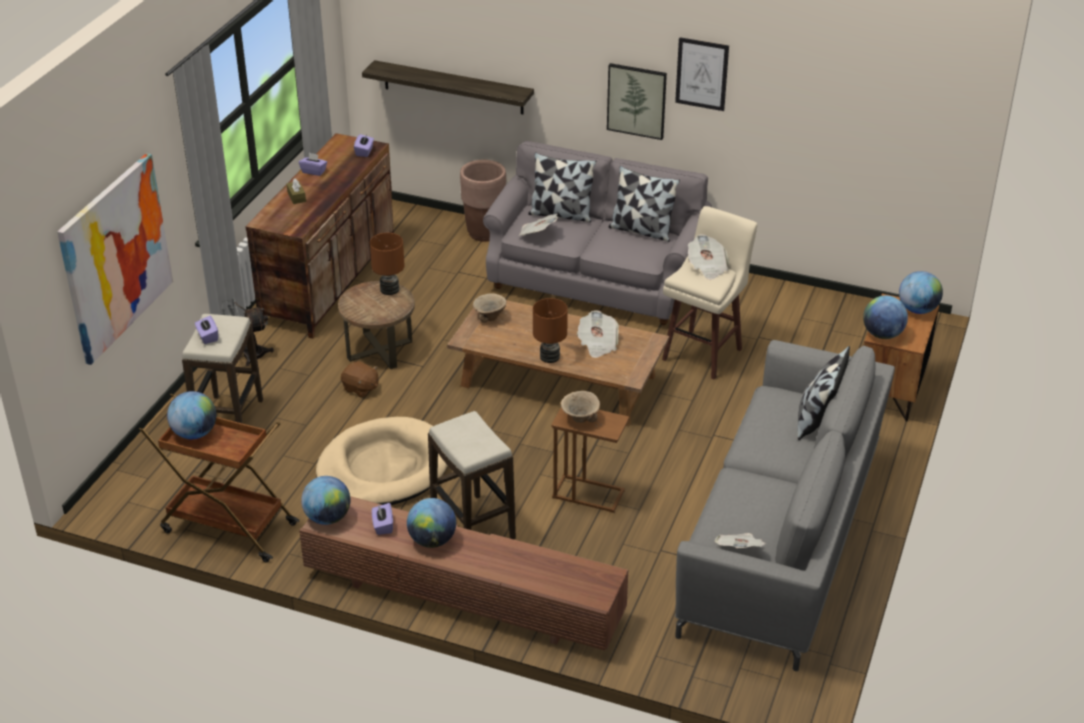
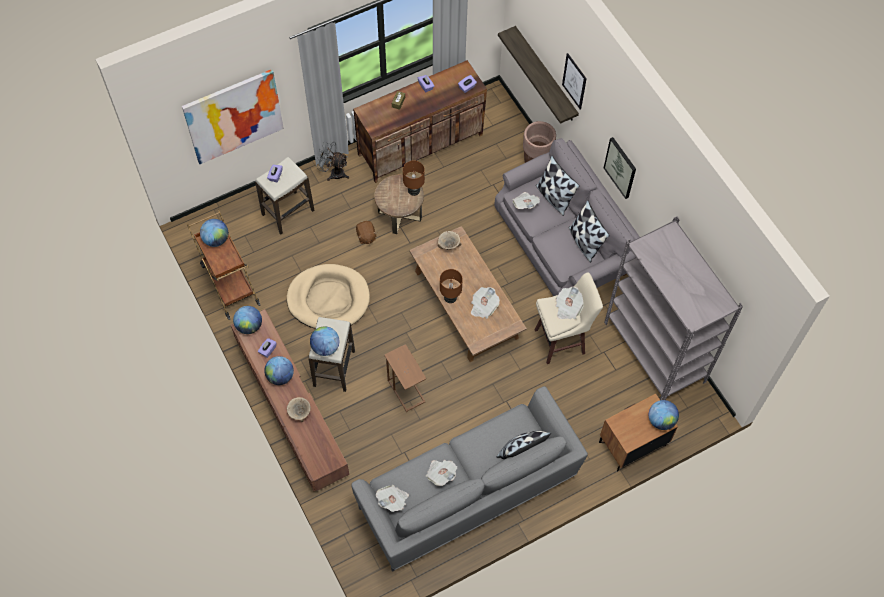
camera: 40 degrees right, 25 degrees up
beige bowl [561,391,600,423] -> beige bowl moved to [287,397,311,422]
picture [675,37,729,111] -> picture moved to [562,53,587,110]
globe [863,295,908,339] -> globe moved to [310,326,339,356]
none -> newspaper [426,460,457,486]
none -> grey bookcase [604,216,743,400]

